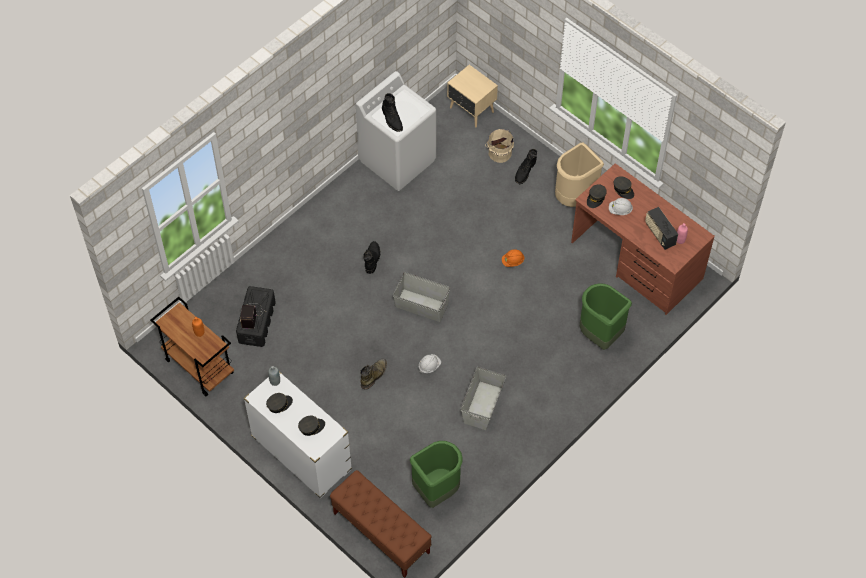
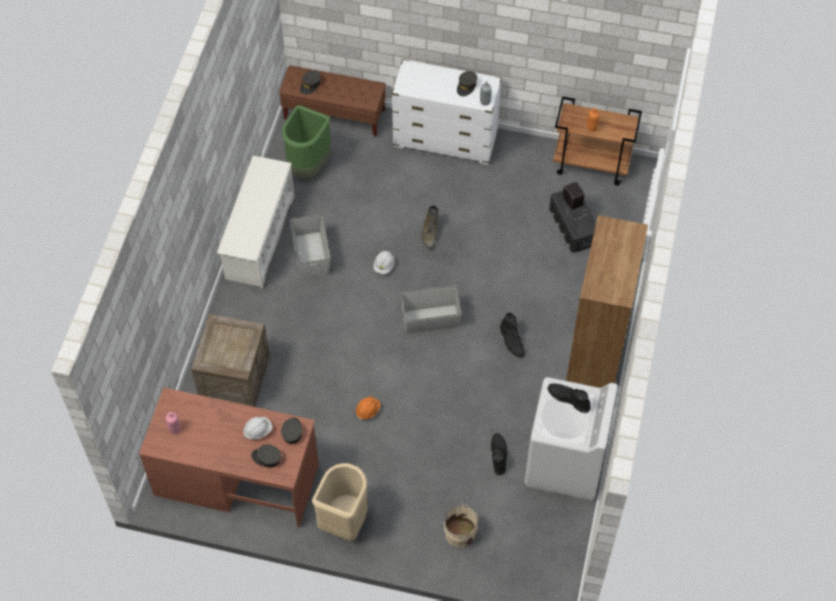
camera: 150 degrees right, 0 degrees up
grey cap [298,416,325,436] -> grey cap moved to [300,71,321,94]
beige nightstand [447,65,498,127] -> none
black boot [515,149,537,184] -> black boot moved to [491,433,508,475]
green trash can [580,283,632,350] -> crate [191,314,270,407]
radio [645,207,678,250] -> none
none -> white shoe rack [217,156,294,289]
none -> brown bookcase [566,215,648,388]

